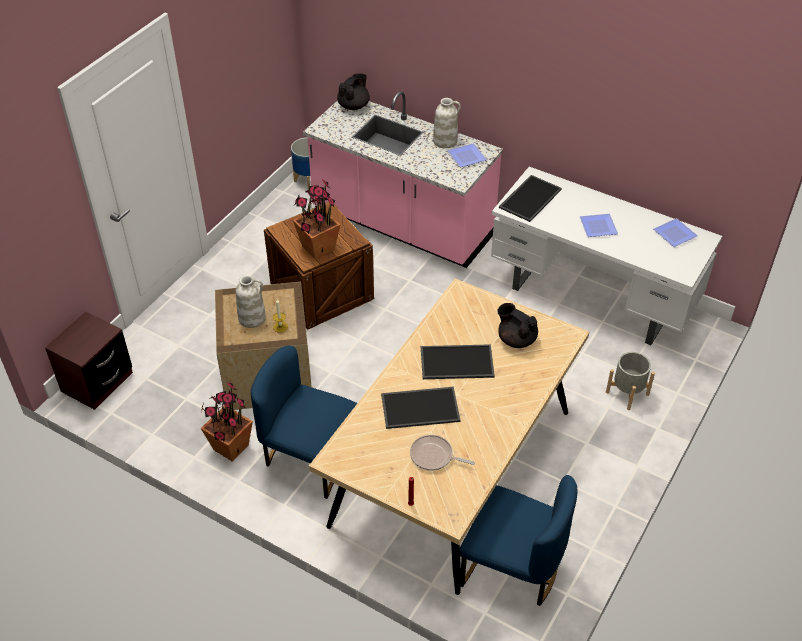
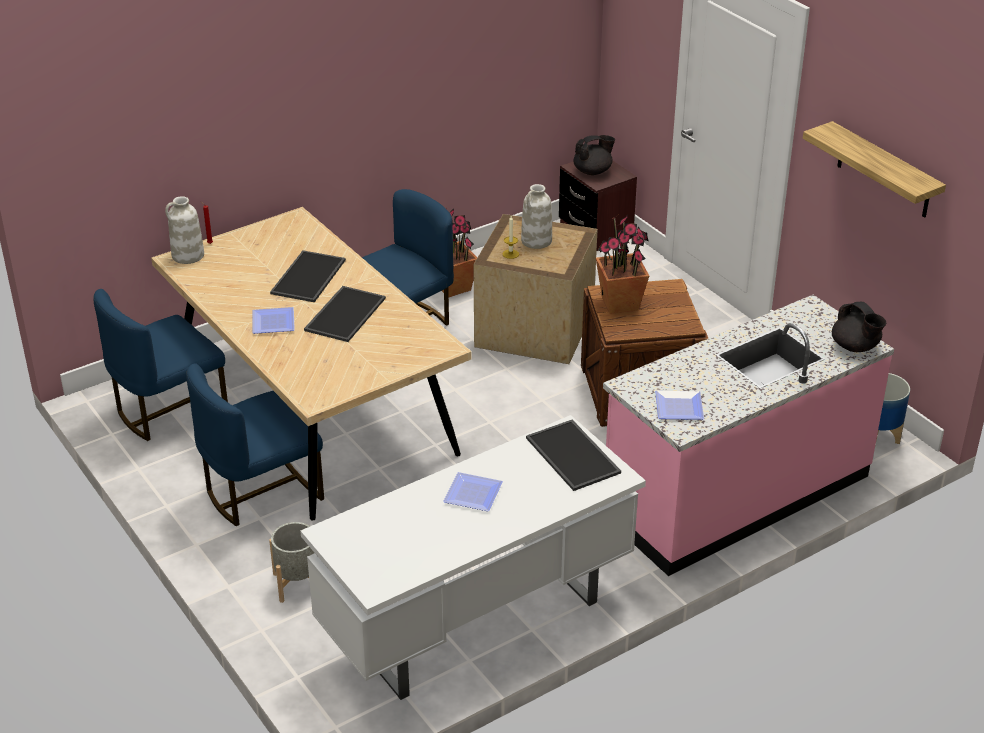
camera: 115 degrees right, 10 degrees down
frying pan [410,435,475,471] -> none
white vase [433,98,461,148] -> white vase moved to [165,196,204,264]
black teapot [498,303,538,348] -> black teapot moved to [573,135,615,175]
plate [653,218,698,247] -> plate moved to [252,307,295,334]
none -> blue chair [186,363,324,526]
none -> shelf [803,121,946,218]

